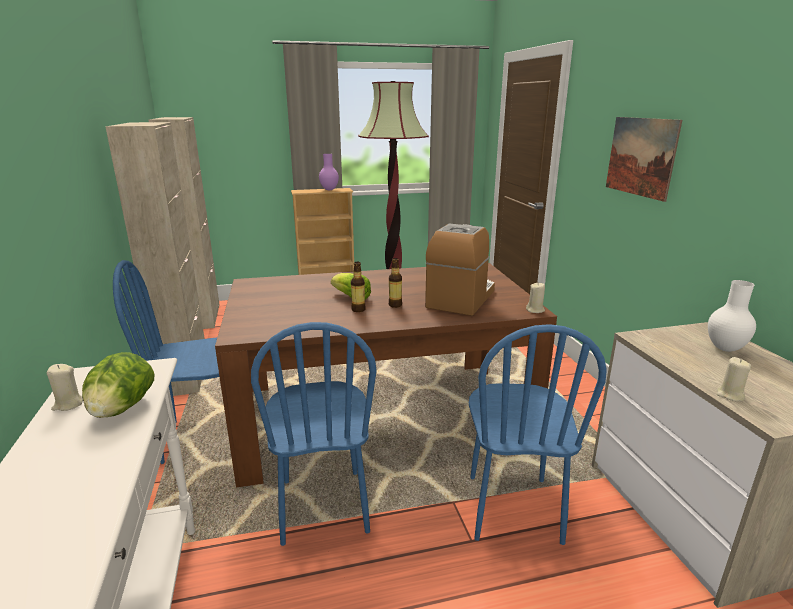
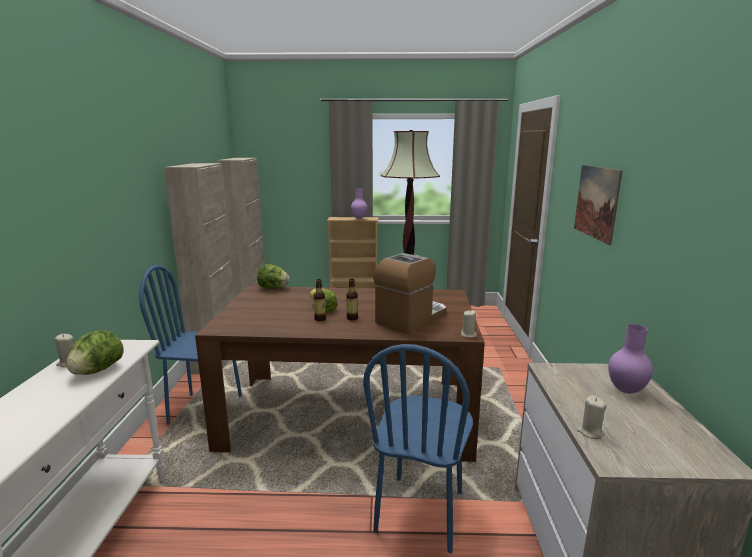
camera: 15 degrees right, 5 degrees down
blue chair [251,322,377,546] -> none
white vase [708,280,756,352] -> purple vase [608,324,653,394]
none -> lettuce [257,264,290,289]

